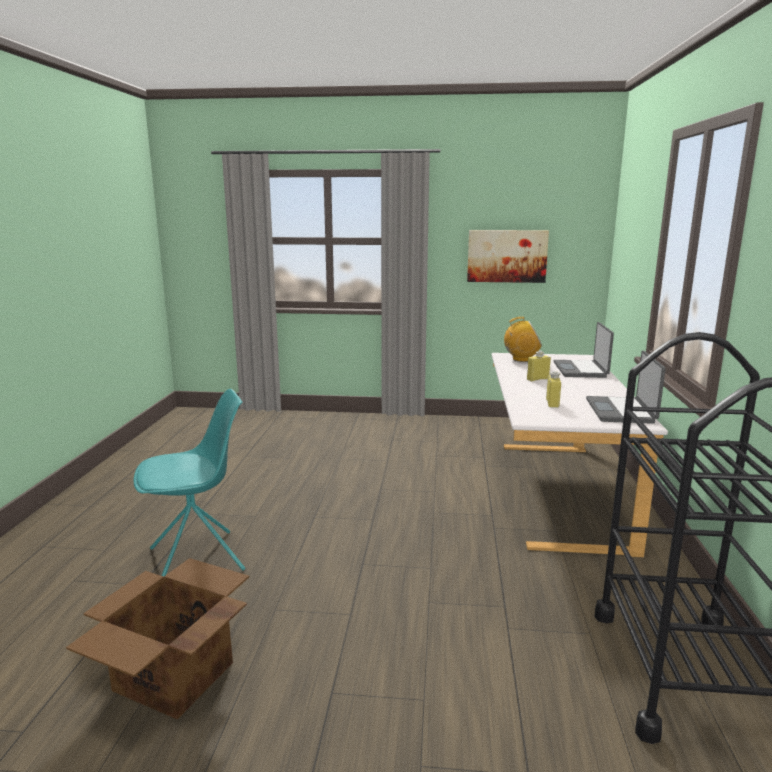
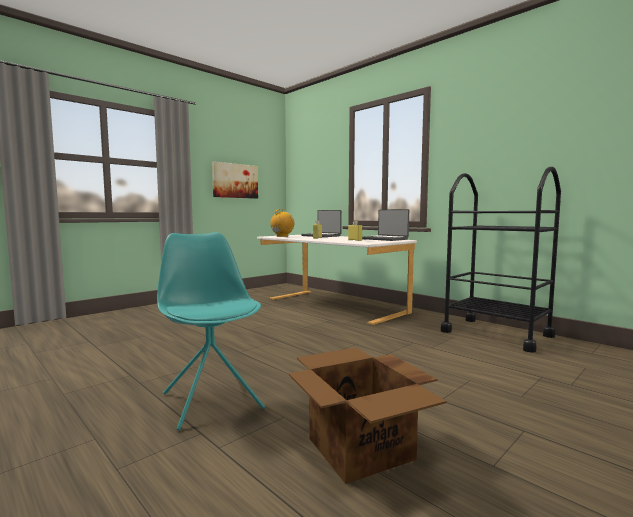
camera: 50 degrees left, 10 degrees down
turquoise chair [134,389,245,576] -> turquoise chair turned 45 degrees counterclockwise [157,232,265,431]

